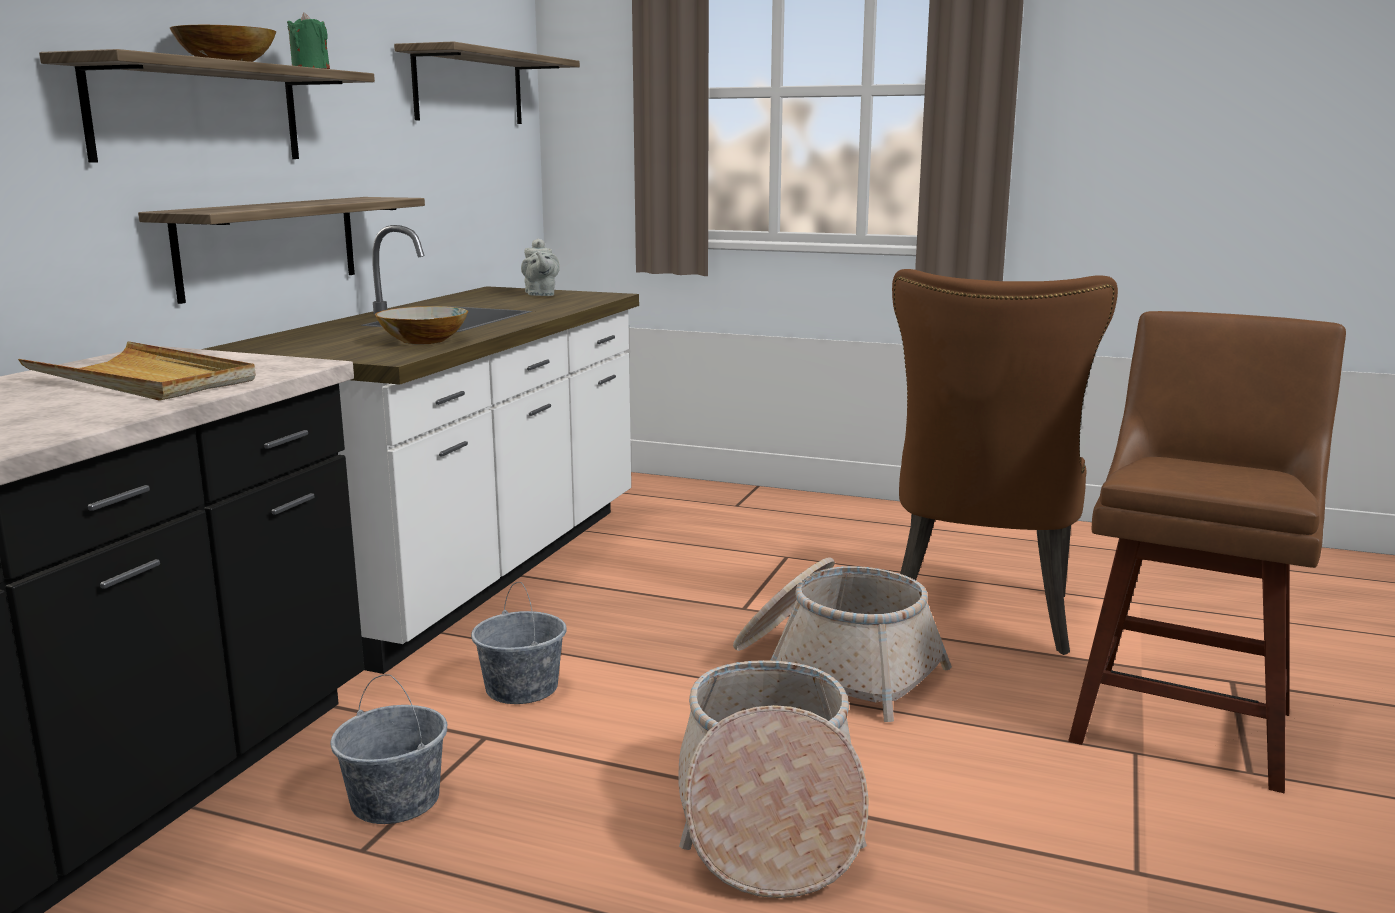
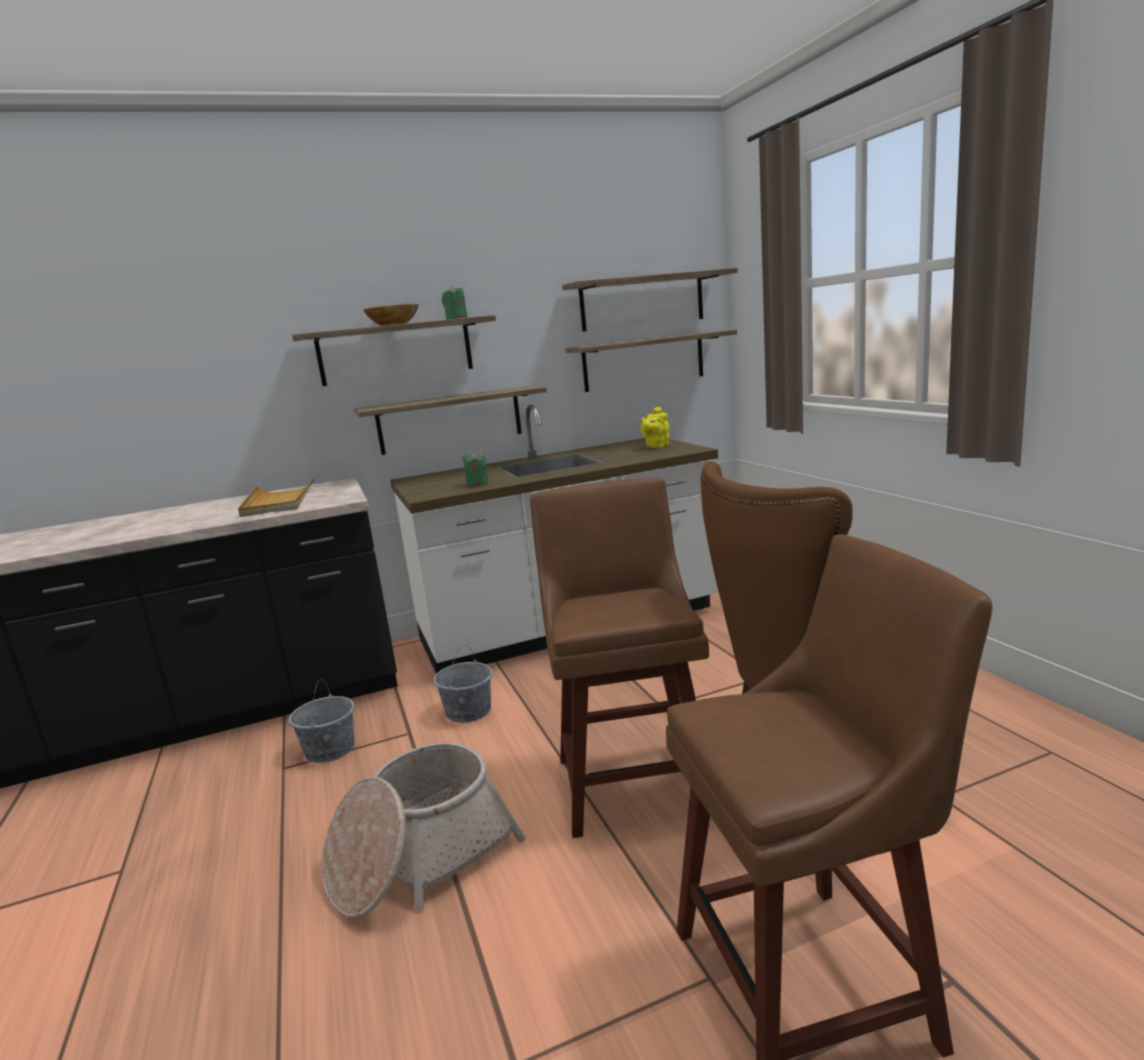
camera: 50 degrees right, 0 degrees up
bowl [375,306,468,344] -> green candle [463,452,489,487]
grey teapot [521,238,560,296] -> yellow teapot [641,407,670,448]
basket [733,558,952,722] -> brown chair [530,477,709,838]
none -> shelf [565,330,737,392]

